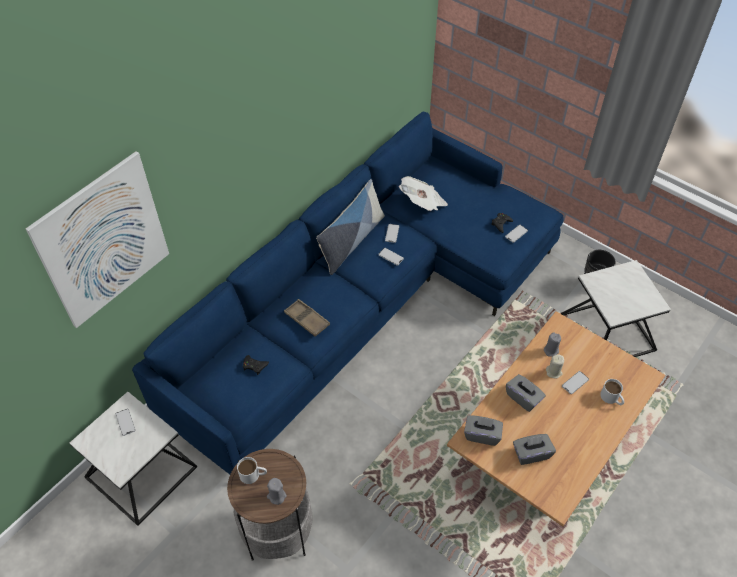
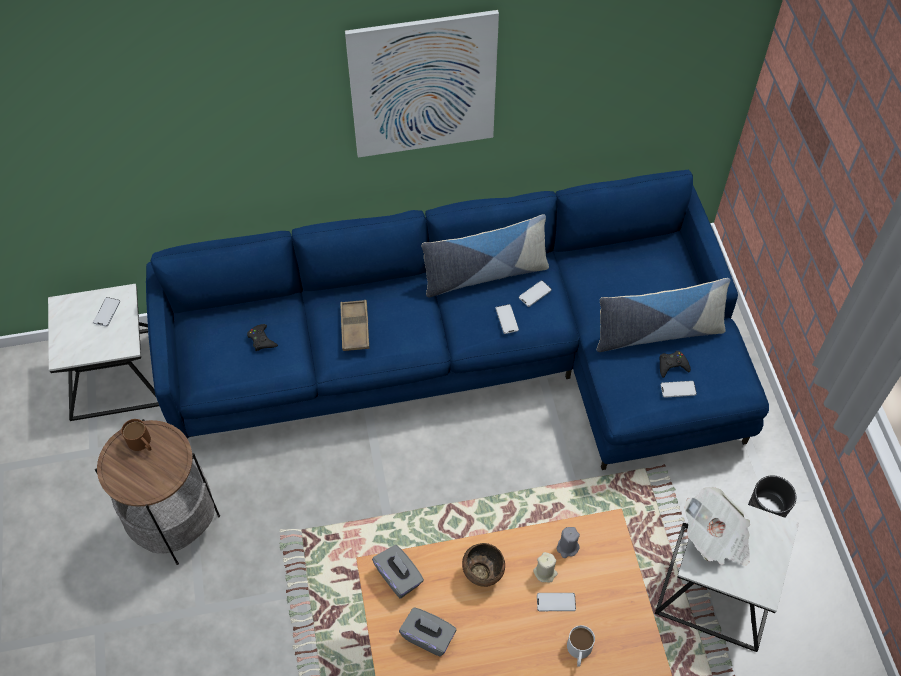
camera: 40 degrees right, 5 degrees up
picture [26,151,169,328] -> picture moved to [345,10,499,158]
white mug [237,457,267,484] -> brown mug [121,419,152,451]
grey candle [267,478,287,505] -> none
newspaper [399,176,448,211] -> newspaper moved to [685,487,750,566]
grey tissue box [506,374,546,412] -> brown bowl [462,543,505,587]
none -> pillow [597,278,730,352]

